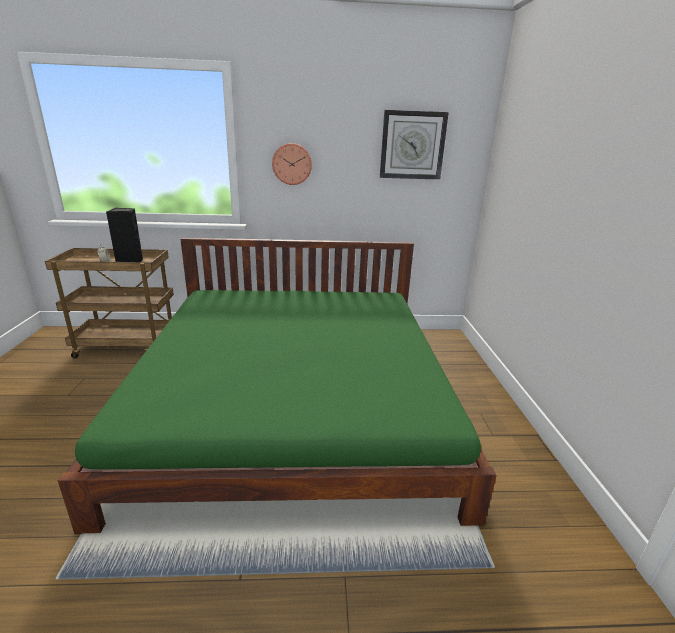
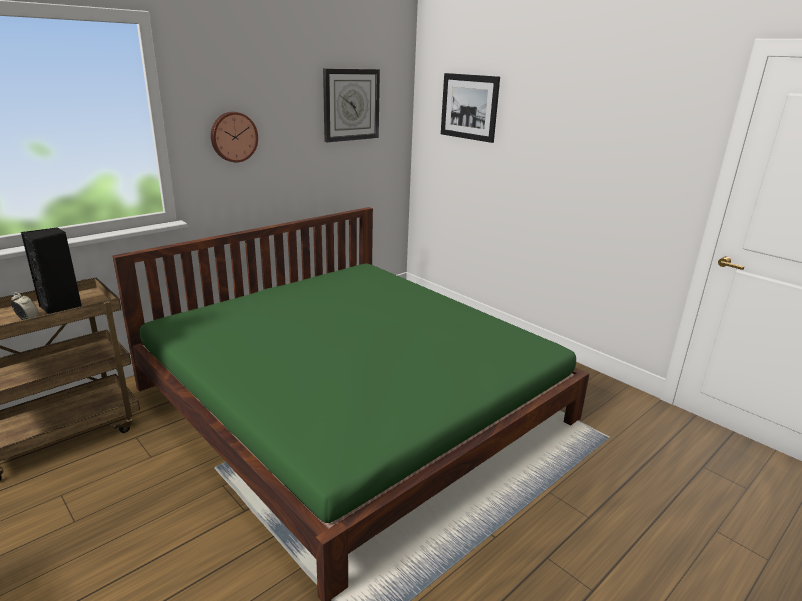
camera: 40 degrees left, 0 degrees up
none -> picture [441,73,500,143]

